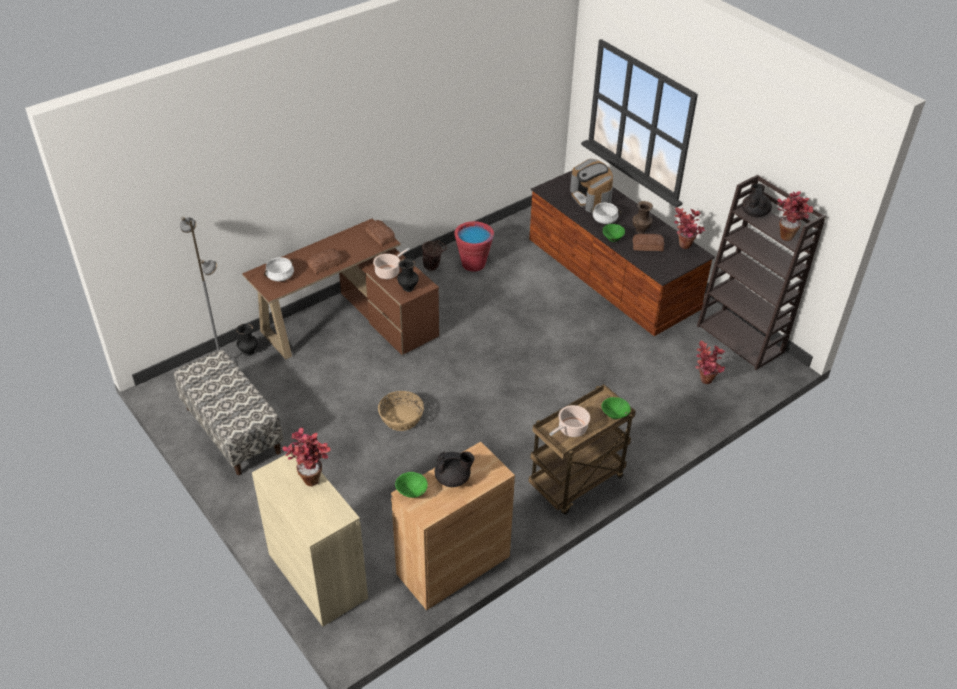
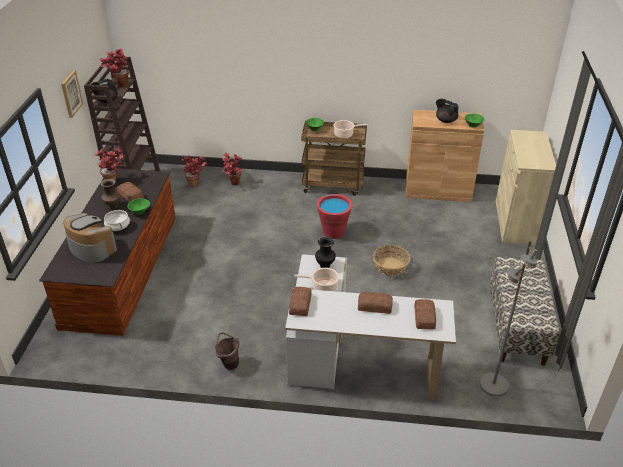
camera: 135 degrees left, 5 degrees down
black vase [236,324,258,356] -> none
brown desk [242,219,439,359] -> white desk [285,254,456,400]
white cooking pot [264,257,294,282] -> bread [414,299,436,329]
potted plant [283,427,330,486] -> potted plant moved to [222,153,243,185]
red bucket [454,221,494,272] -> red bucket moved to [317,194,353,239]
coffee machine [570,159,613,212] -> coffee machine turned 75 degrees counterclockwise [63,213,117,263]
none -> picture [61,70,83,118]

